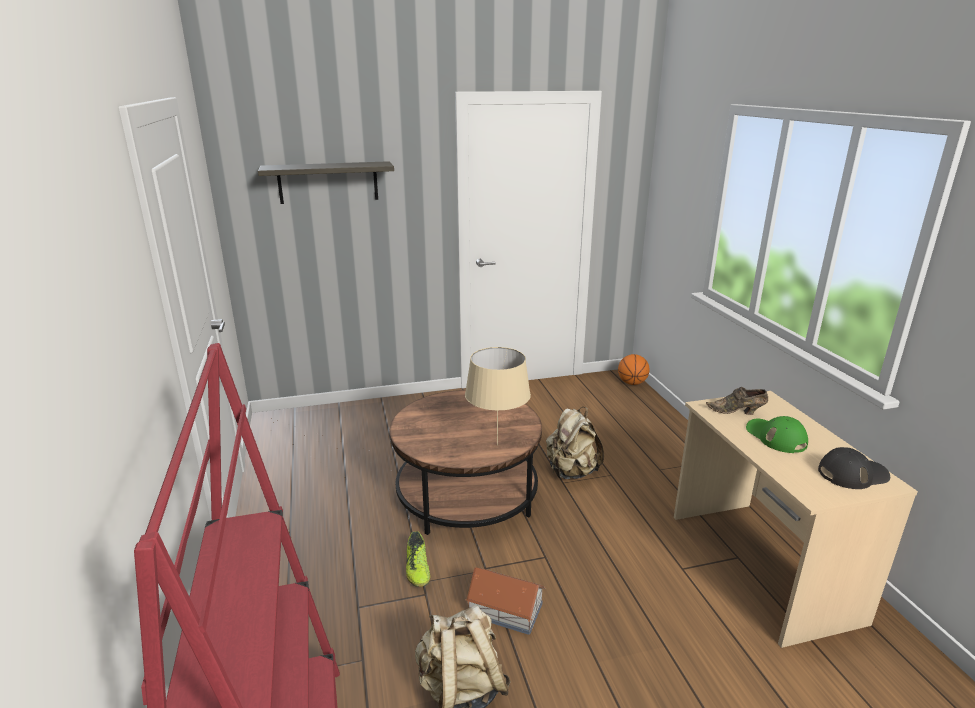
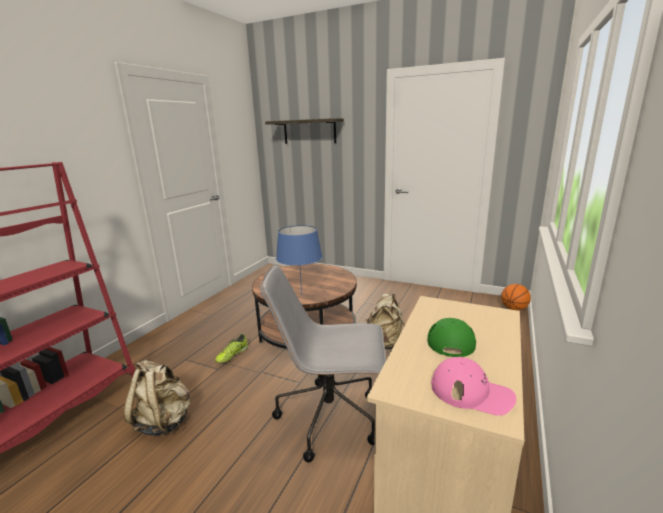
camera: 40 degrees right, 5 degrees down
beige table lamp [465,347,531,446] -> blue table lamp [276,225,323,296]
toy house [466,568,546,635] -> none
brown shoe [706,387,768,415] -> none
black cap [818,447,890,489] -> pink cap [431,357,516,416]
none -> grey office chair [260,264,386,463]

